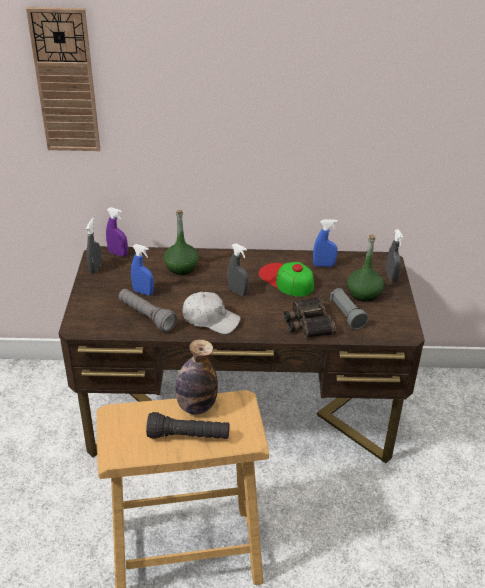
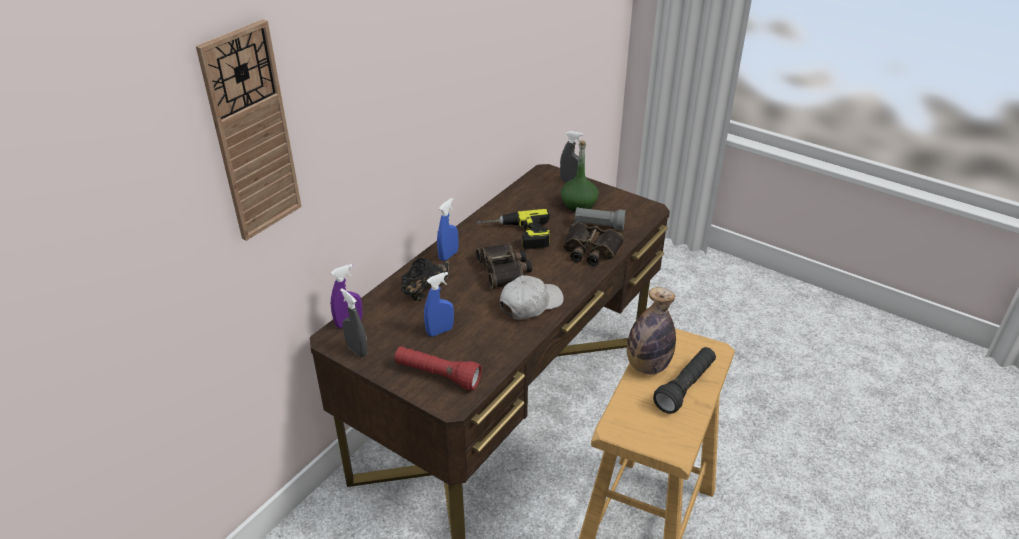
camera: 55 degrees left, 0 degrees up
grey flashlight [118,289,177,332] -> none
green bottle [164,210,199,275] -> black shoe [401,257,450,301]
grey spray bottle [227,243,249,296] -> binoculars [476,243,532,289]
cap [259,262,314,297] -> power drill [476,209,550,249]
blue spray bottle [313,219,338,267] -> blue spray bottle moved to [437,198,458,261]
none -> red flashlight [395,346,482,390]

